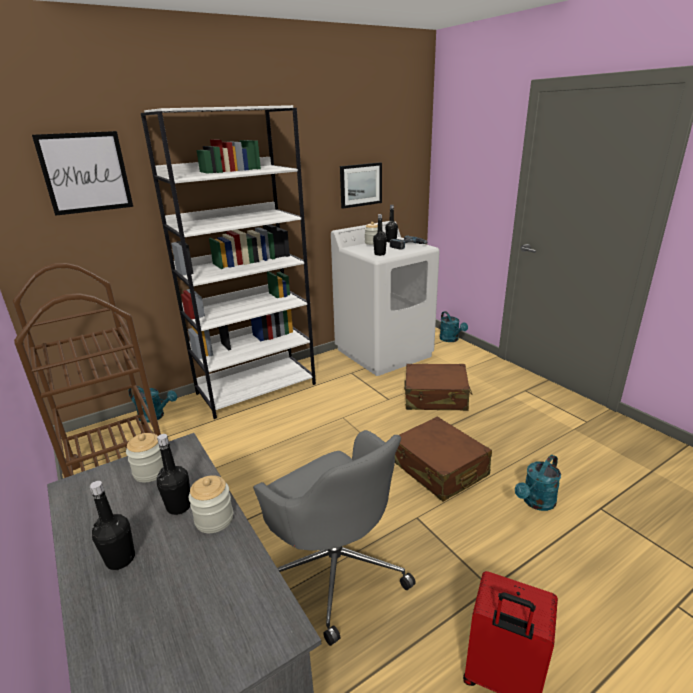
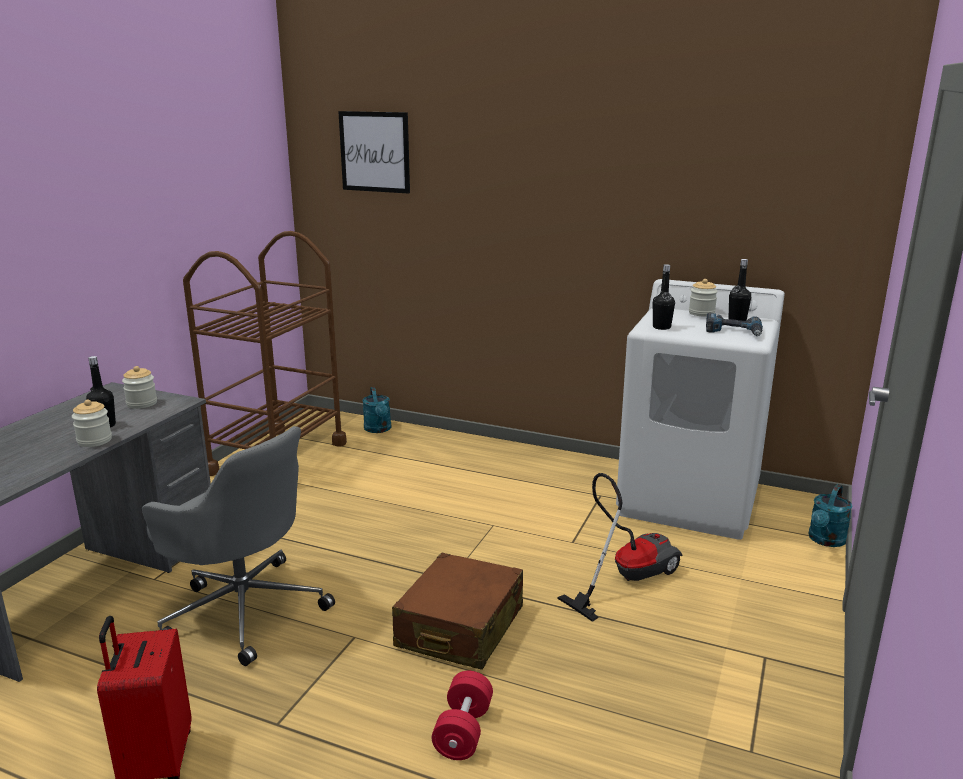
camera: 55 degrees right, 5 degrees down
black bottle [89,481,135,570] -> none
white bookcase [141,105,316,419] -> none
grey office chair [253,430,416,646] -> grey office chair turned 75 degrees counterclockwise [142,426,335,666]
picture [340,162,382,209] -> none
brown suitcase [404,364,473,411] -> vacuum cleaner [557,473,682,622]
turquoise watering can [515,455,561,511] -> red dumbbell [432,671,493,760]

